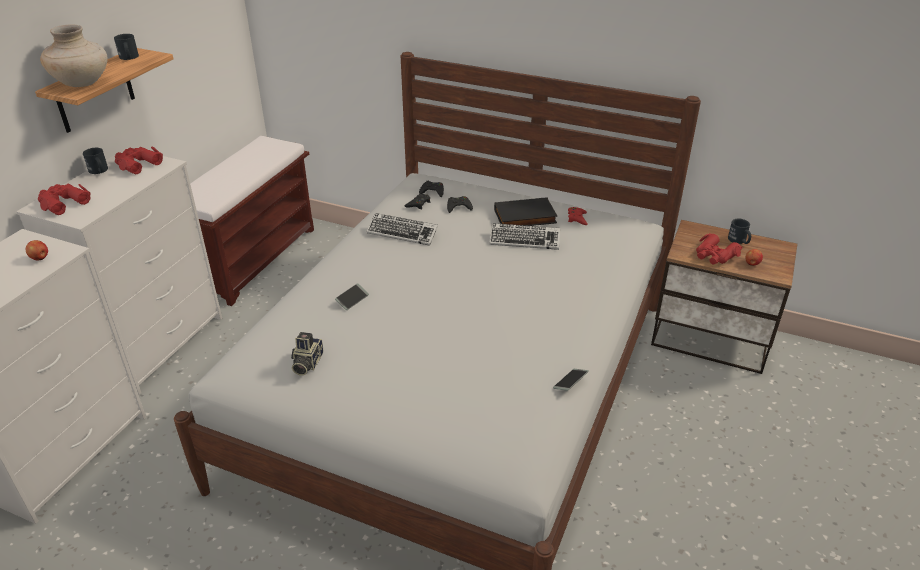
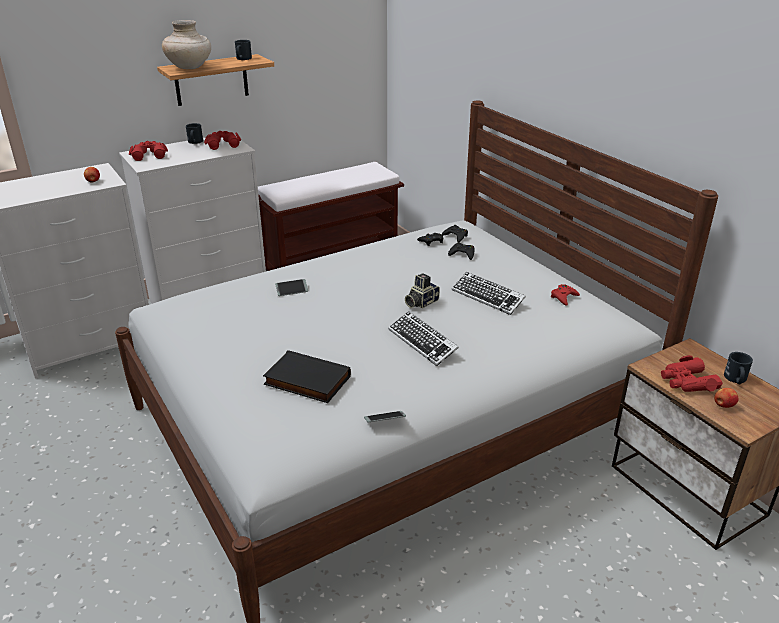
camera: 35 degrees right, 5 degrees down
camera [291,332,323,376] -> camera moved to [405,273,440,308]
keyboard [367,213,438,246] -> keyboard moved to [388,311,459,366]
black book [494,197,557,226] -> black book moved to [263,350,351,403]

